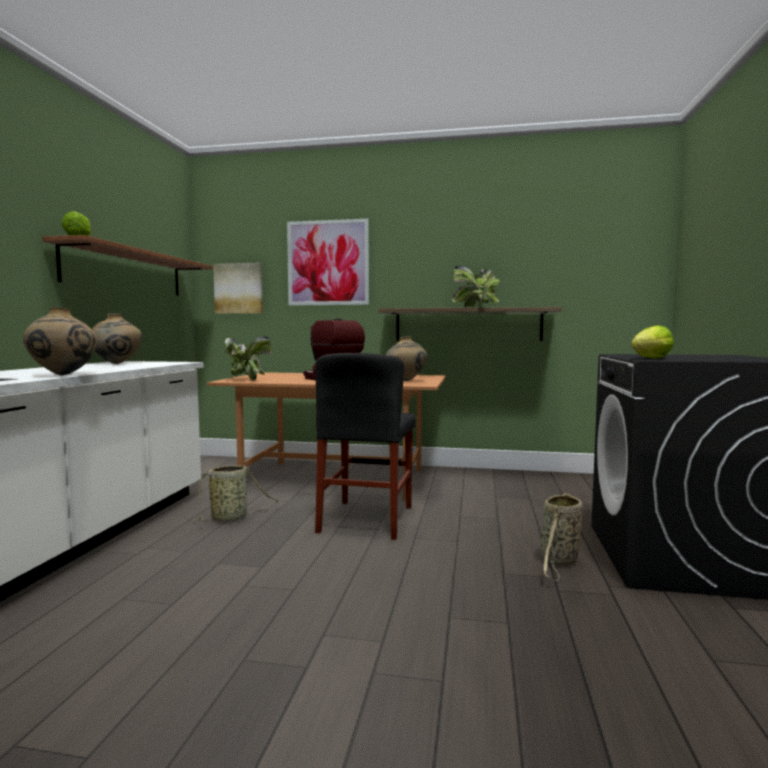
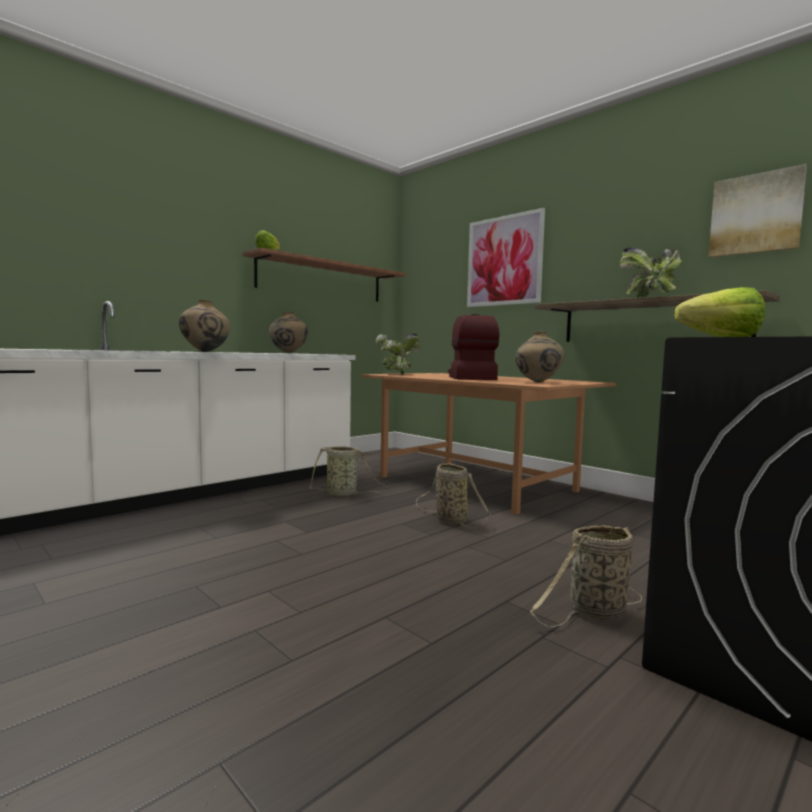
camera: 35 degrees right, 0 degrees up
picture [213,263,263,314] -> picture moved to [709,164,807,258]
black chair [315,353,416,540] -> basket [416,463,491,528]

